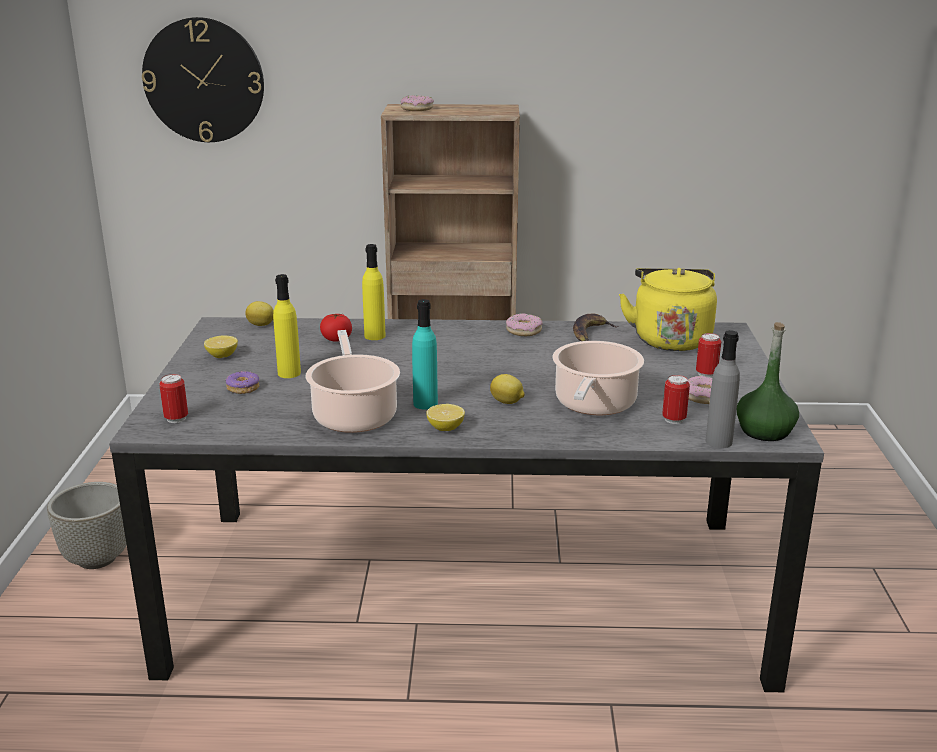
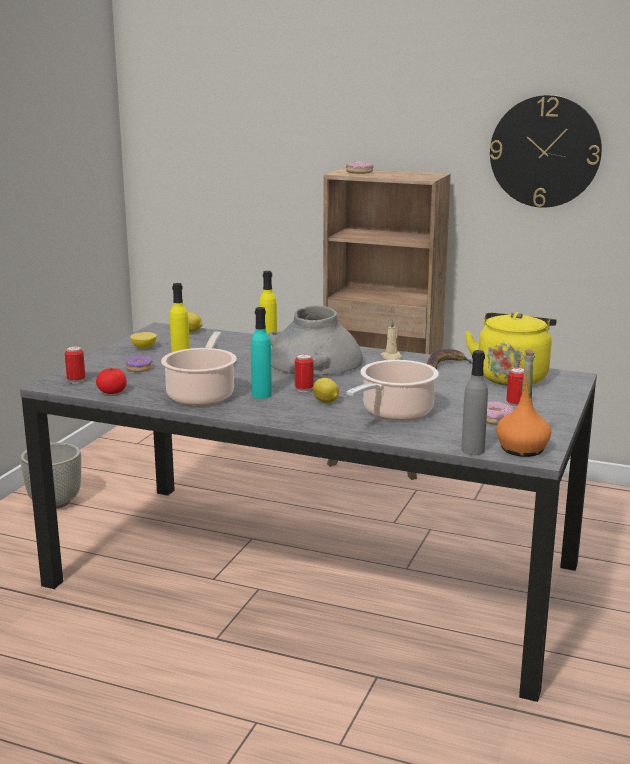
camera: 20 degrees right, 5 degrees down
wall clock [142,17,264,142] -> wall clock moved to [490,95,602,208]
tomato [320,314,352,342] -> tomato moved to [96,368,127,394]
lemon [426,404,465,431] -> none
donut [506,313,543,336] -> beige candle [380,319,401,360]
can [662,375,690,424] -> can moved to [295,354,314,392]
green bottle [737,322,799,441] -> orange bottle [496,349,551,457]
none -> grey vase [268,306,363,375]

